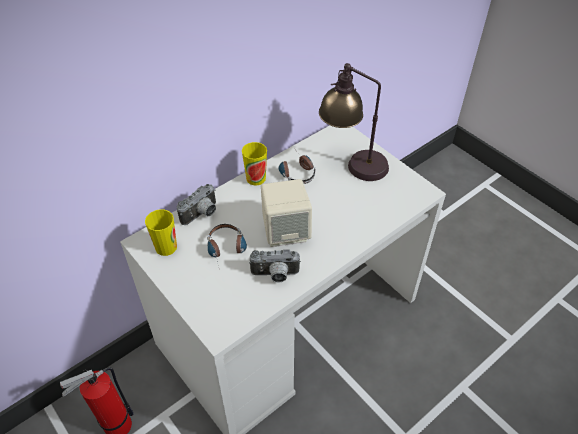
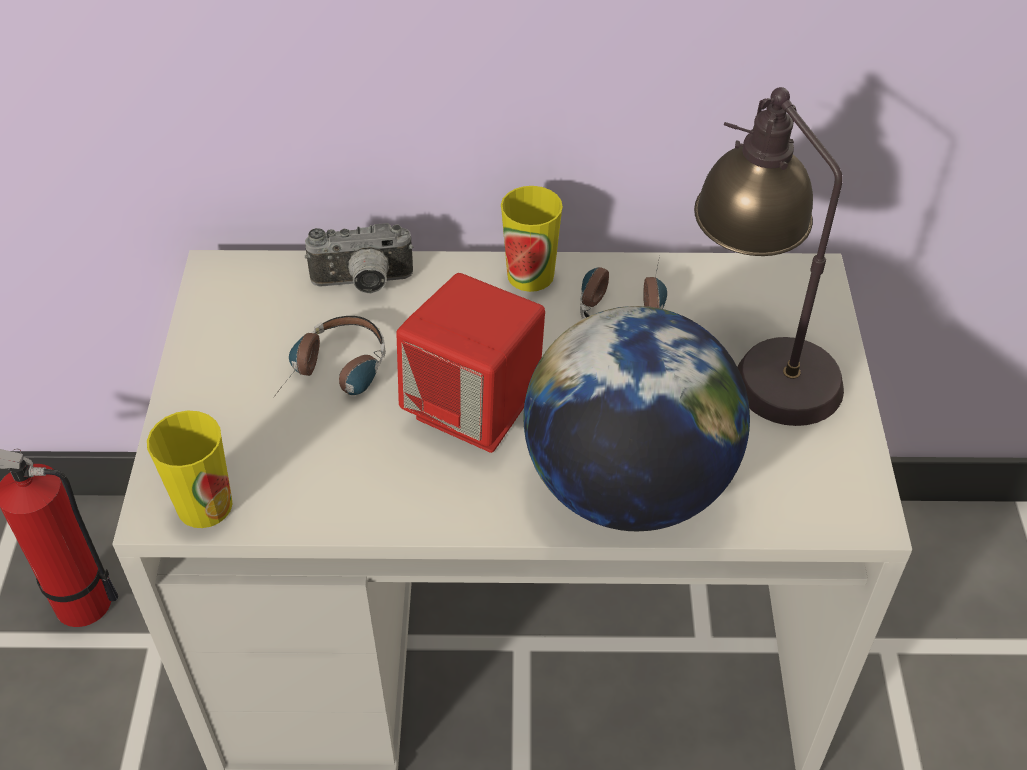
camera: 40 degrees right, 0 degrees up
cup [145,209,177,256] -> cup moved to [147,411,233,528]
camera [249,250,301,283] -> none
beige speaker [261,179,312,247] -> red speaker [396,273,545,453]
none -> globe [524,306,750,531]

